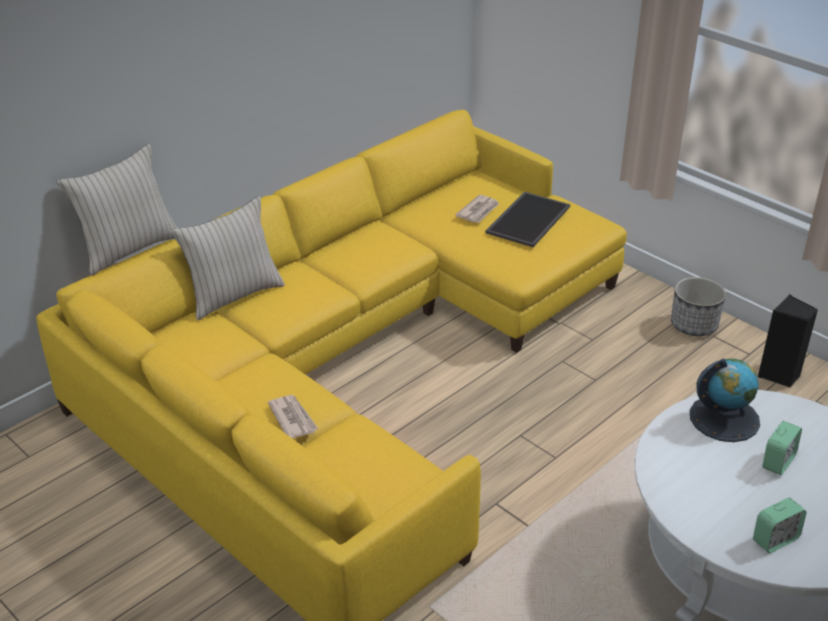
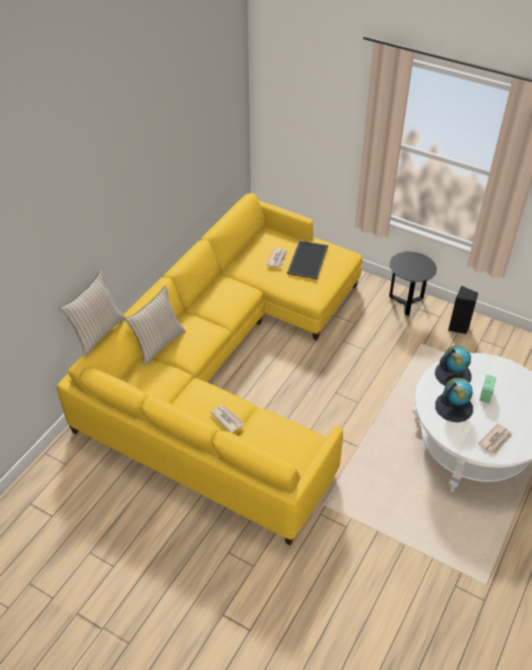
camera: 15 degrees left, 10 degrees up
planter [671,277,726,336] -> black side table [389,251,437,315]
alarm clock [753,498,807,553] -> newspaper [478,424,512,454]
none -> globe [435,378,473,422]

